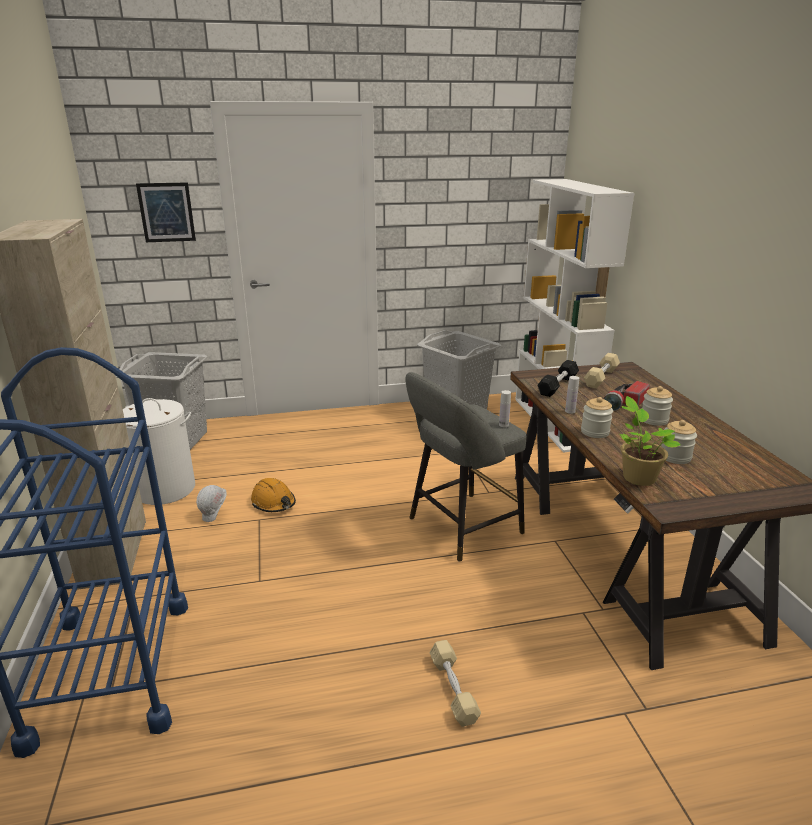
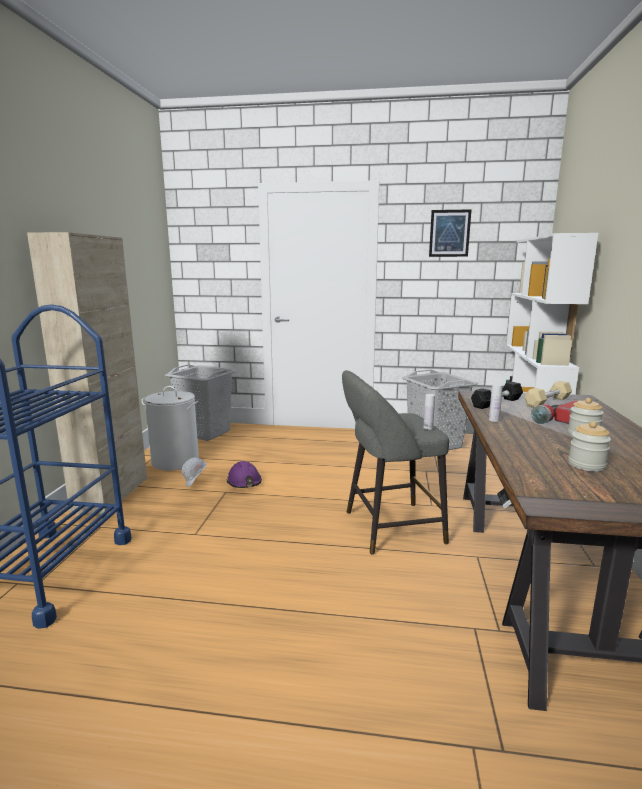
camera: 20 degrees right, 10 degrees down
picture [136,182,196,242] -> picture moved to [429,209,471,257]
orange hard hat [251,478,296,512] -> purple hard hat [227,461,262,488]
beige dumbbell [430,640,481,727] -> none
jar [581,397,613,438] -> none
potted plant [620,396,681,486] -> none

